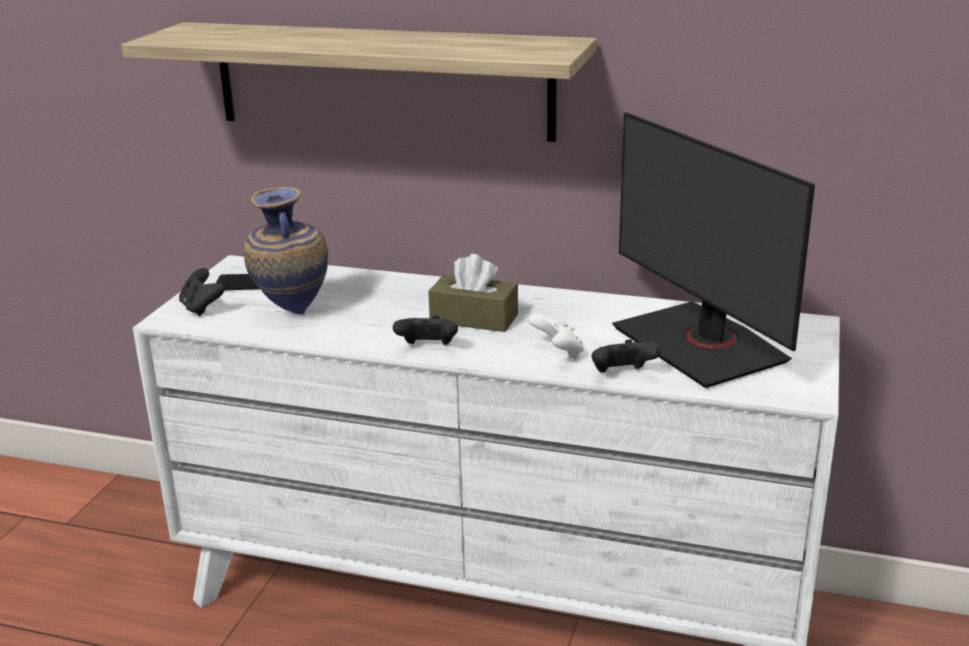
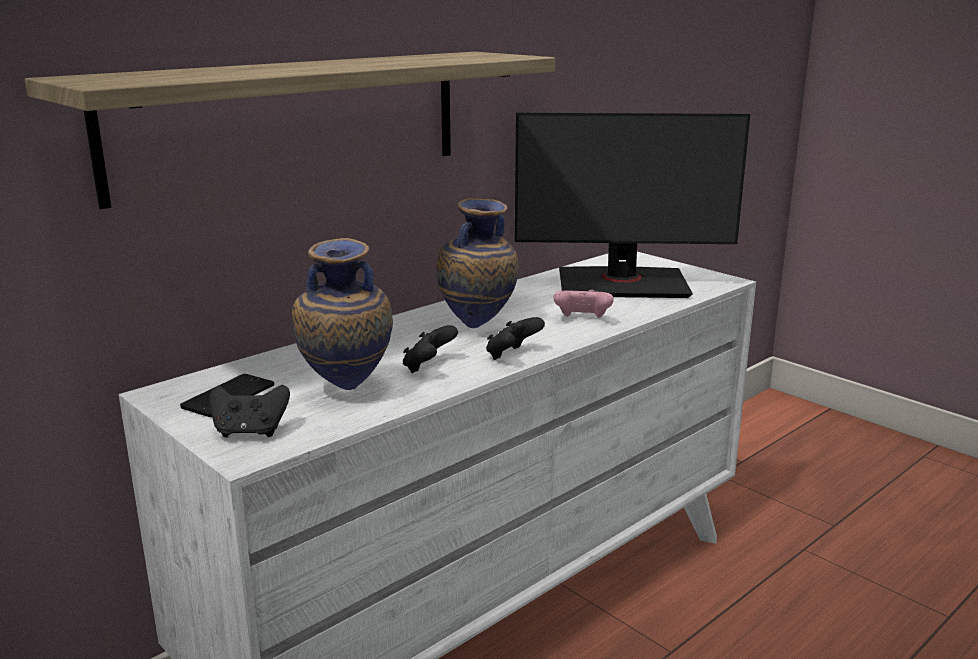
camera: 60 degrees left, 5 degrees down
brown tissue box [428,254,518,332] -> vase [436,198,519,328]
white game controller [528,313,584,359] -> pink game controller [553,290,614,318]
black game controller [592,339,661,373] -> black game controller moved to [403,325,458,373]

